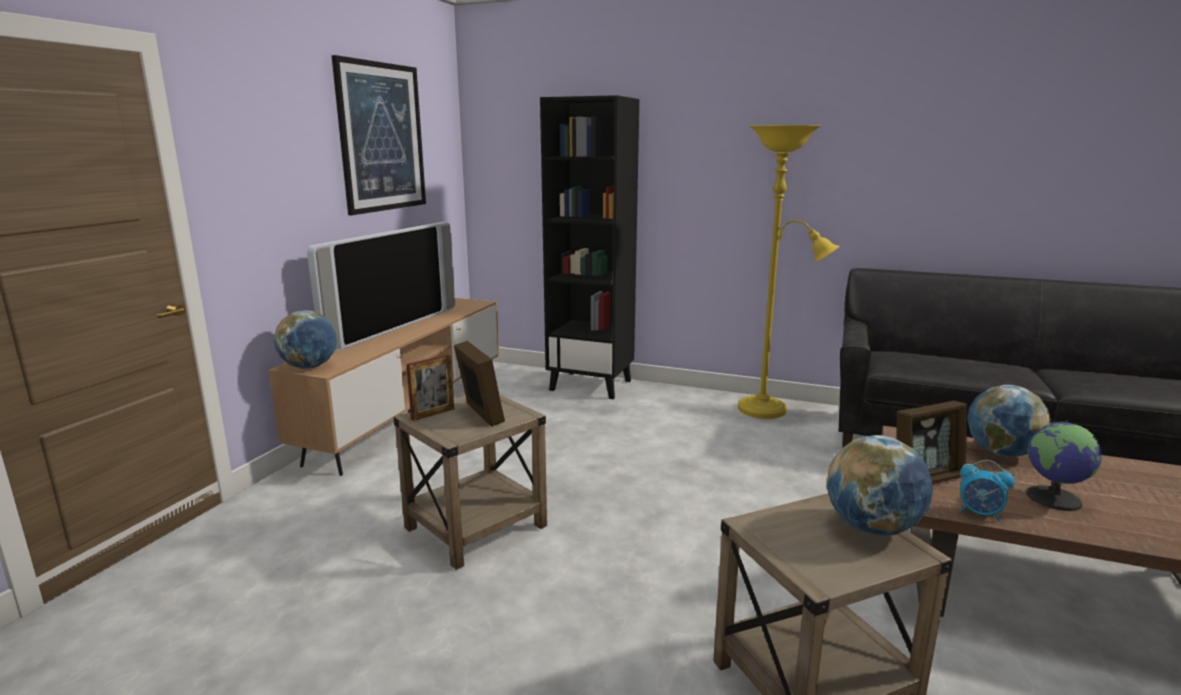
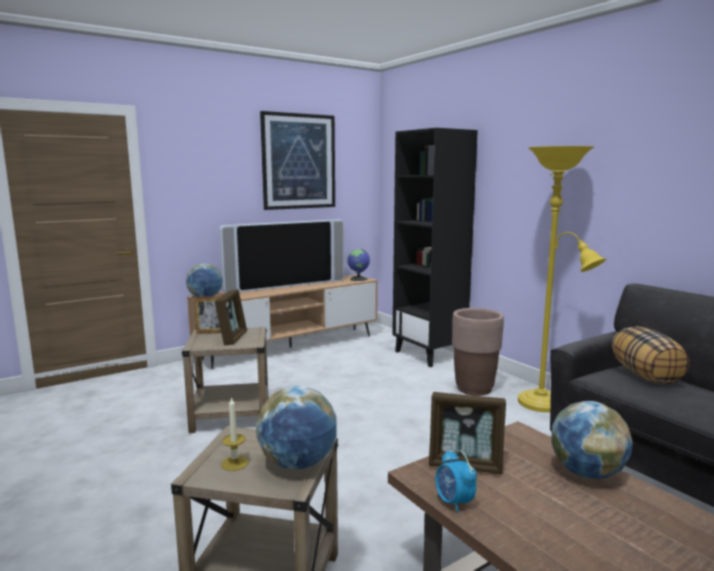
camera: 35 degrees right, 5 degrees down
globe [1026,420,1103,511] -> globe moved to [347,249,370,281]
none -> candle [221,397,249,471]
none -> brown planter [452,308,504,396]
none -> pillow [612,326,690,384]

